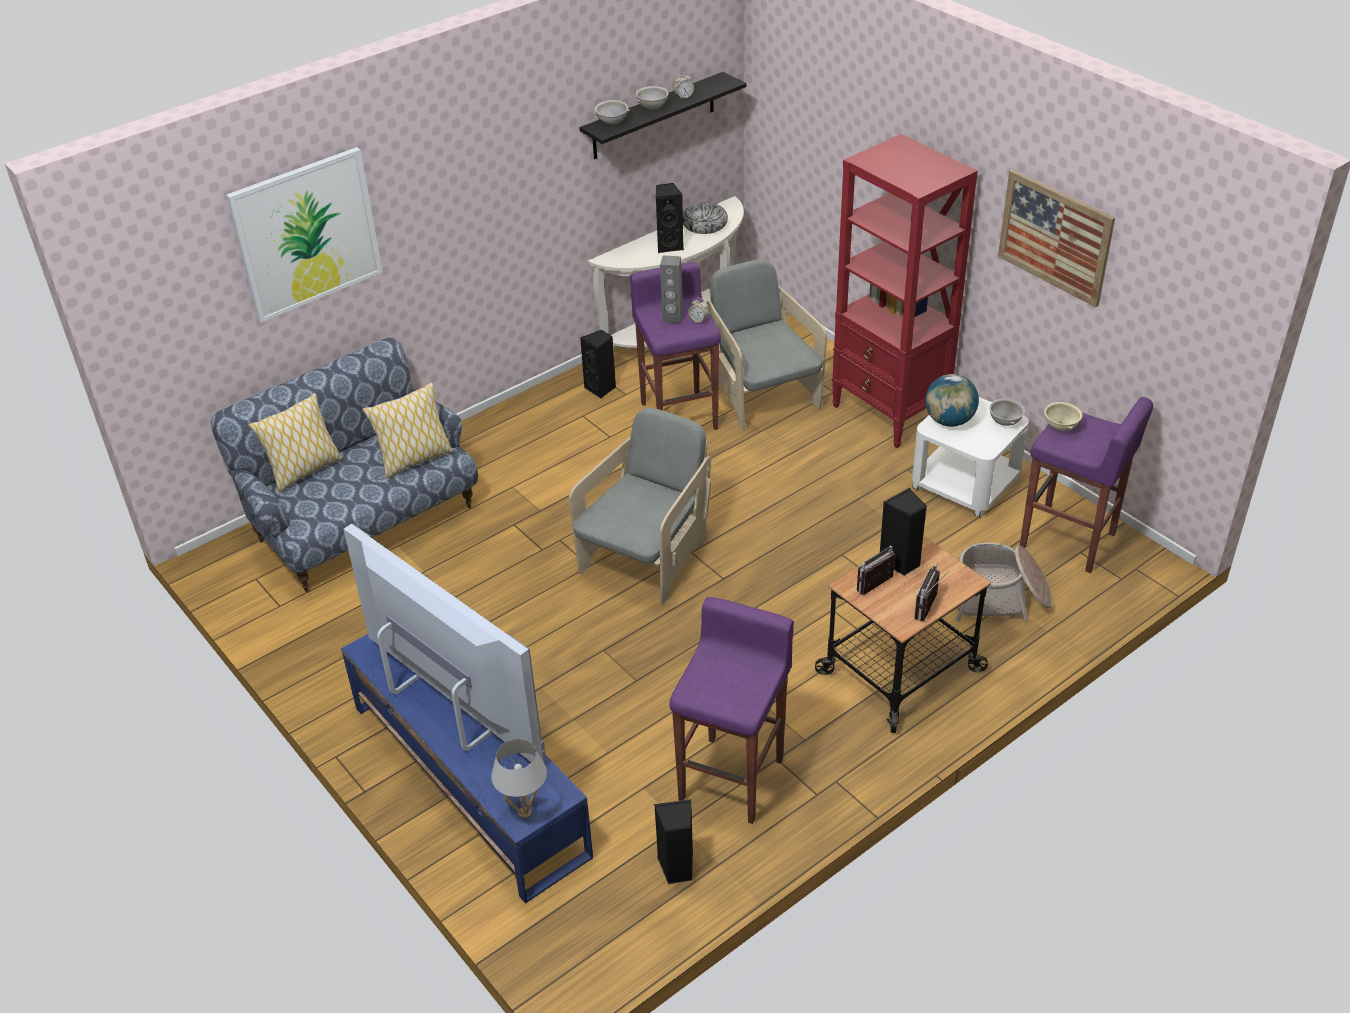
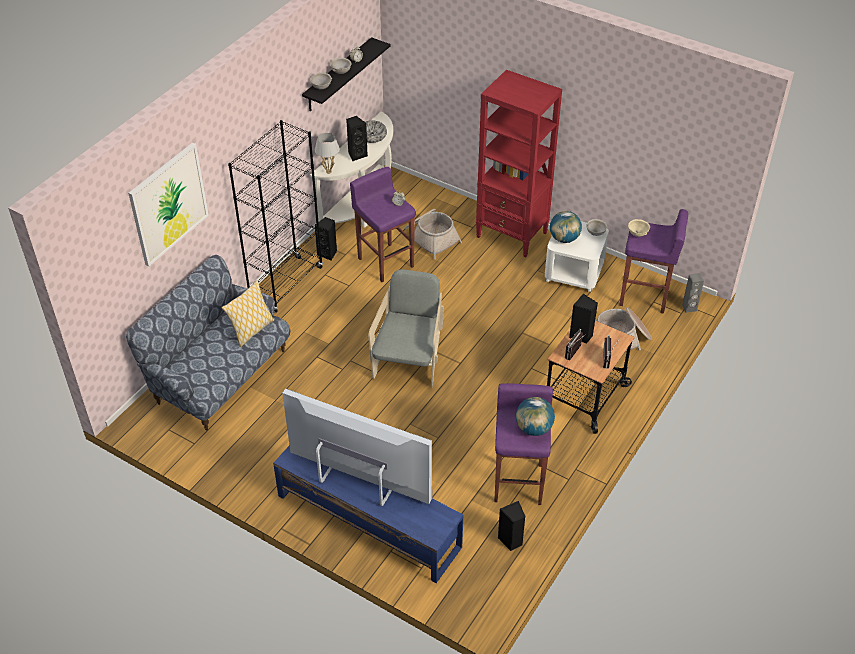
camera: 20 degrees left, 5 degrees up
pillow [249,393,343,492] -> none
white table lamp [491,739,547,818] -> white table lamp moved to [315,133,340,174]
grey speaker [660,255,683,323] -> grey speaker moved to [682,273,704,313]
grey armchair [706,259,827,431] -> basket [404,209,462,259]
picture [998,169,1115,307] -> none
none -> black bookcase [228,120,323,313]
none -> globe [516,397,555,436]

